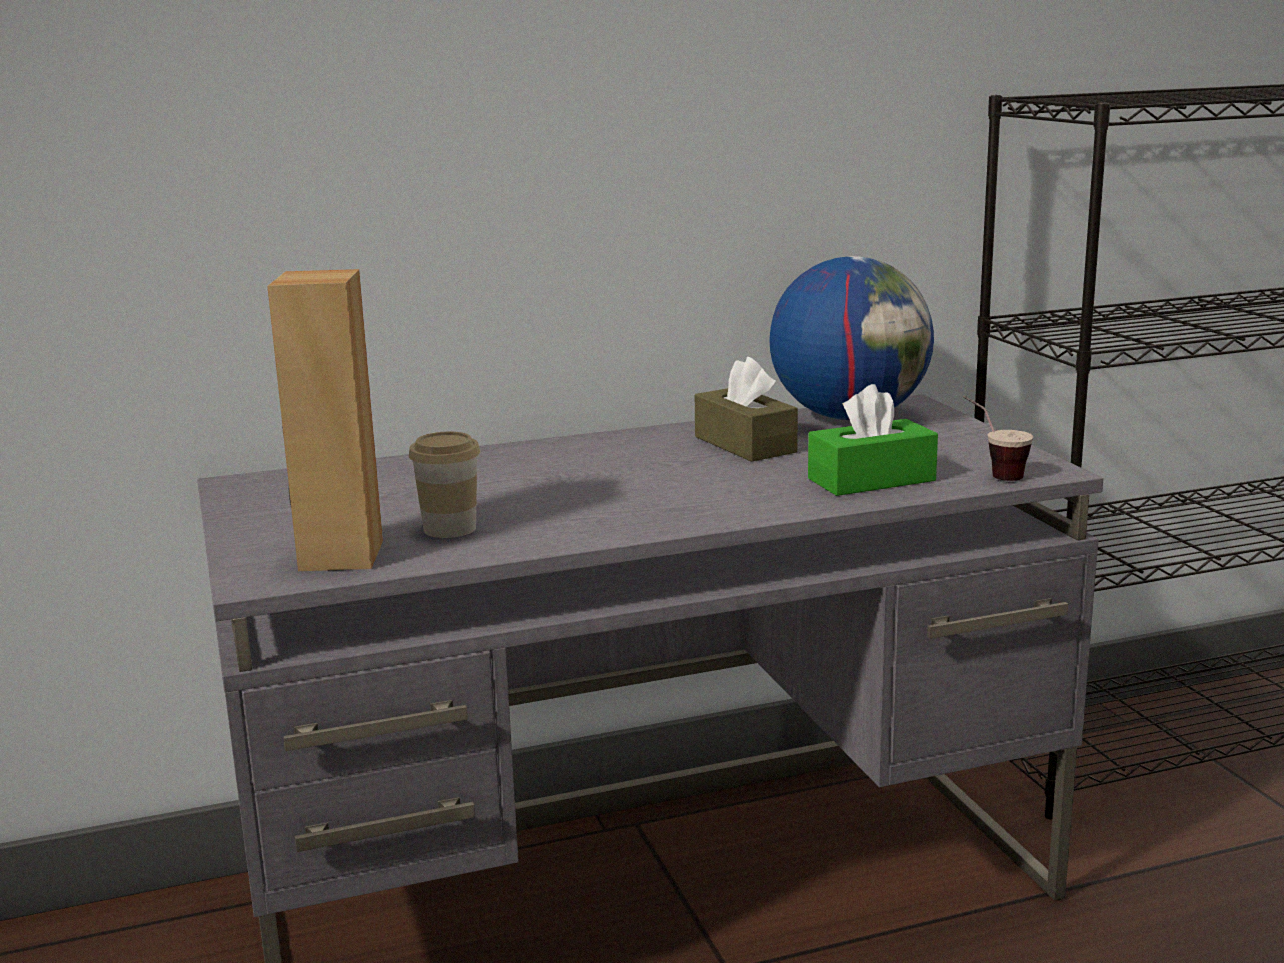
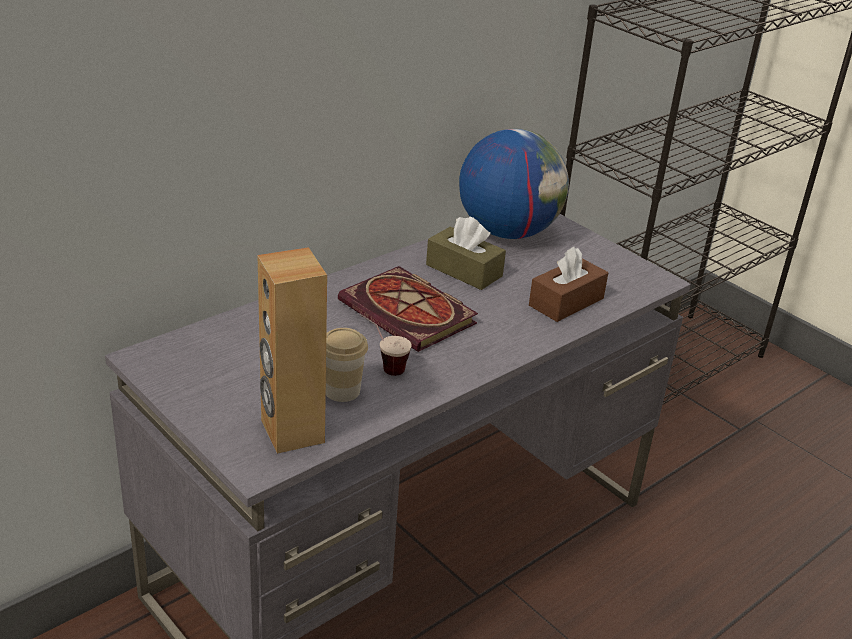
camera: 25 degrees left, 15 degrees up
green tissue box [808,384,938,496] -> brown tissue box [529,247,608,322]
cup [963,396,1033,481] -> cup moved to [360,314,412,376]
none -> book [338,266,478,352]

